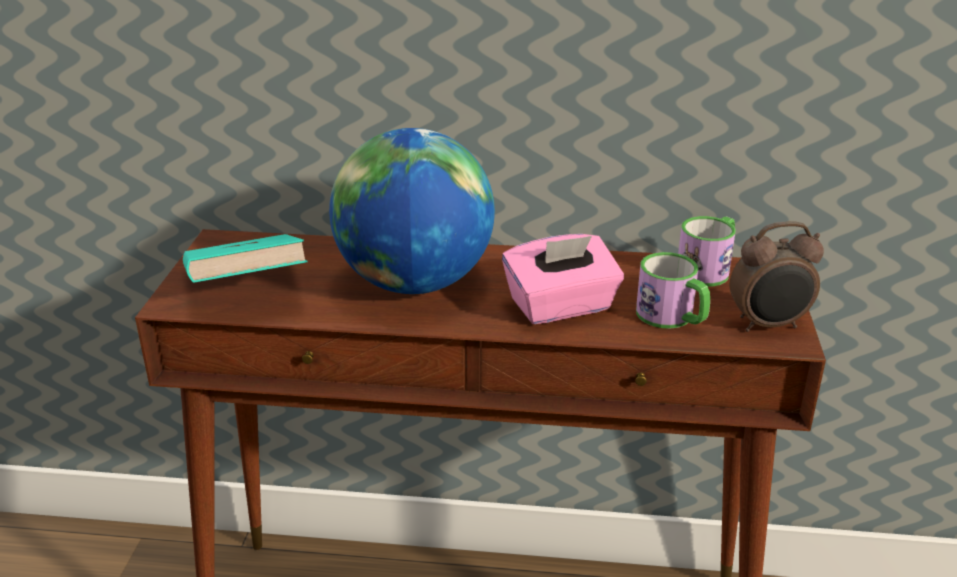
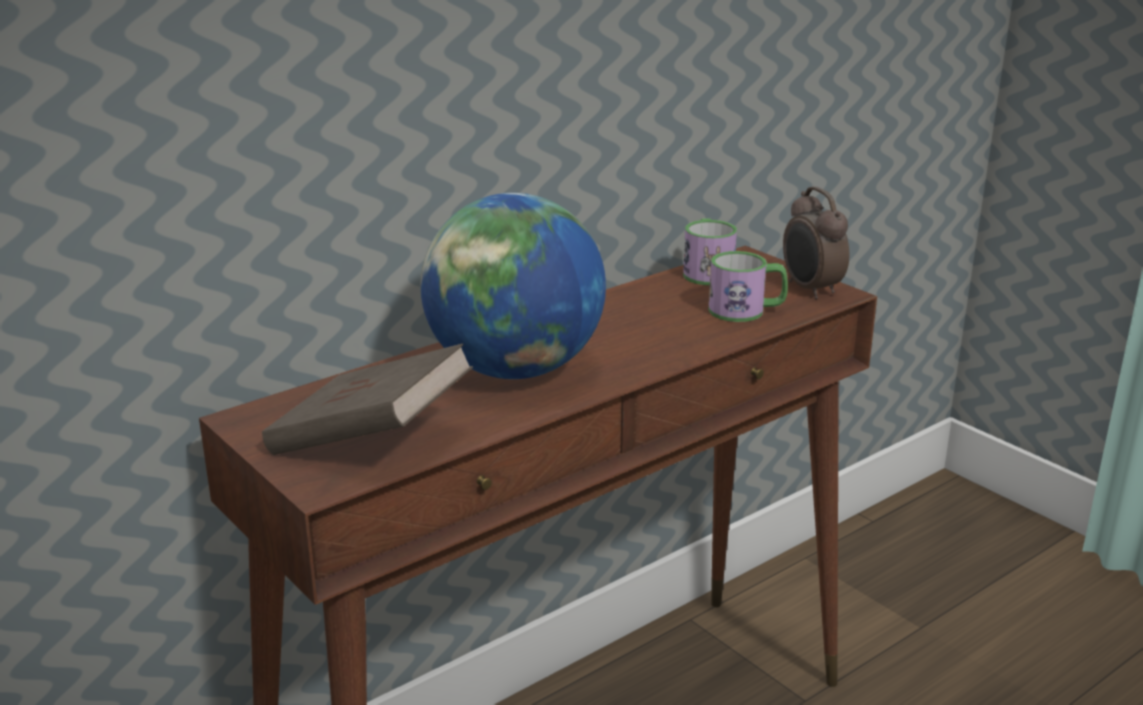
camera: 45 degrees left, 5 degrees down
turquoise book [183,234,307,283] -> brown book [262,344,473,455]
pink tissue box [502,234,624,324] -> none
alarm clock [730,221,824,332] -> alarm clock turned 120 degrees clockwise [783,187,849,299]

